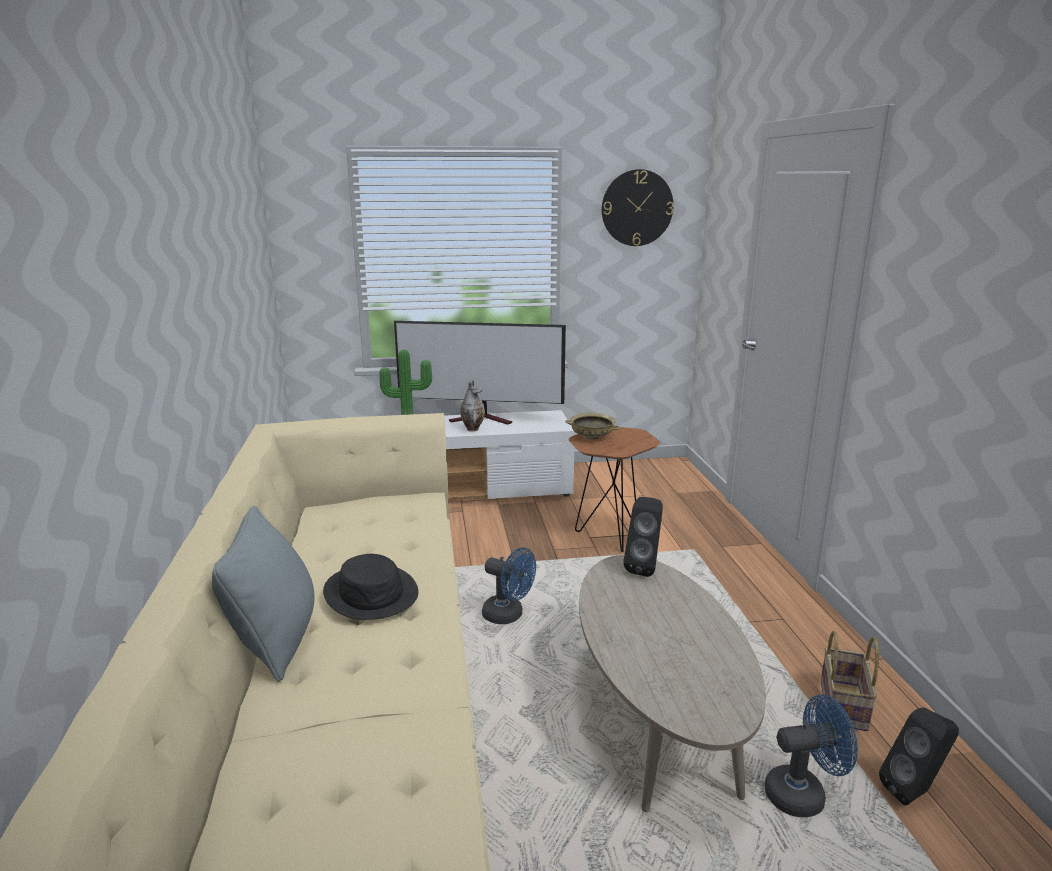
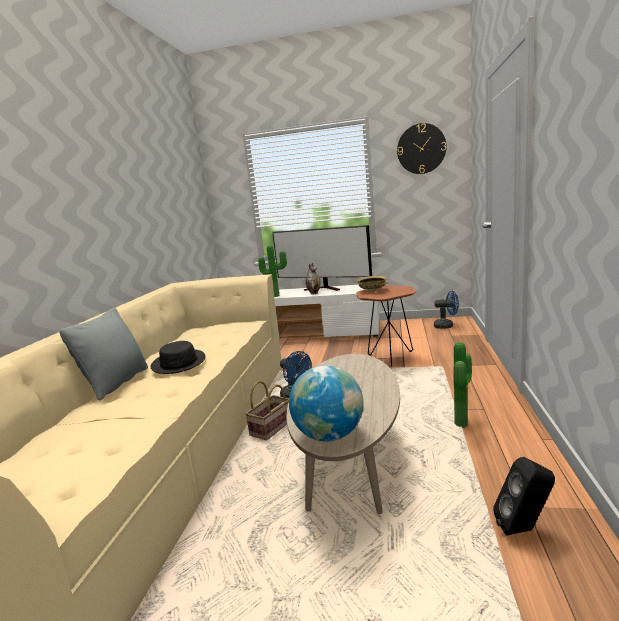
camera: 20 degrees right, 5 degrees down
black speaker [623,497,663,577] -> none
blue fan [765,695,858,817] -> blue fan moved to [434,291,459,329]
basket [821,631,879,731] -> basket moved to [245,381,289,440]
none -> globe [289,365,363,442]
none -> potted plant [453,342,472,428]

